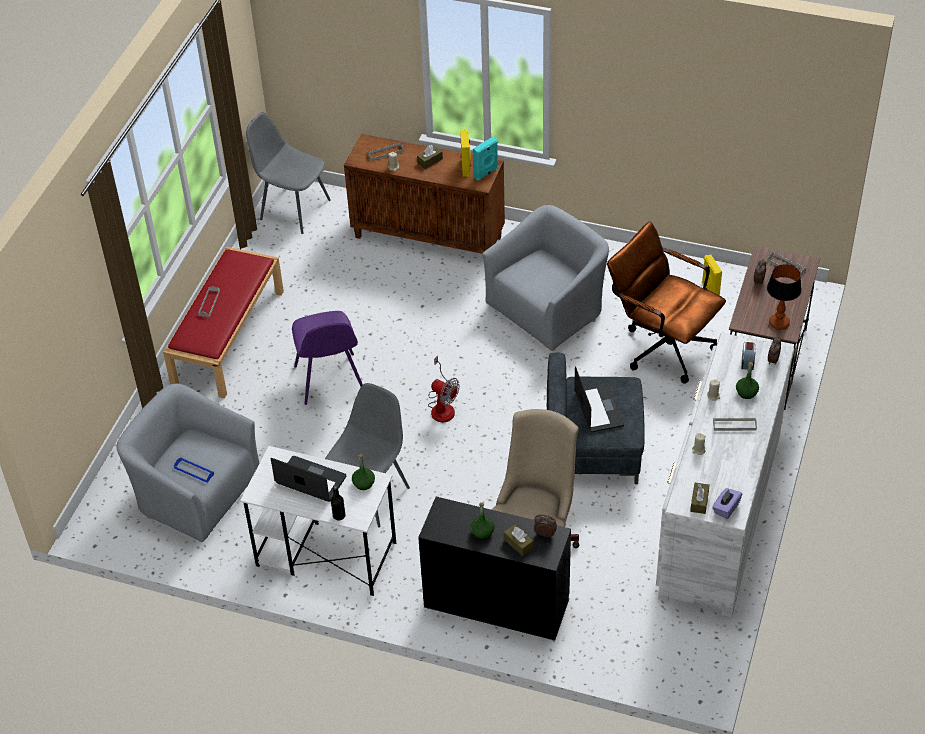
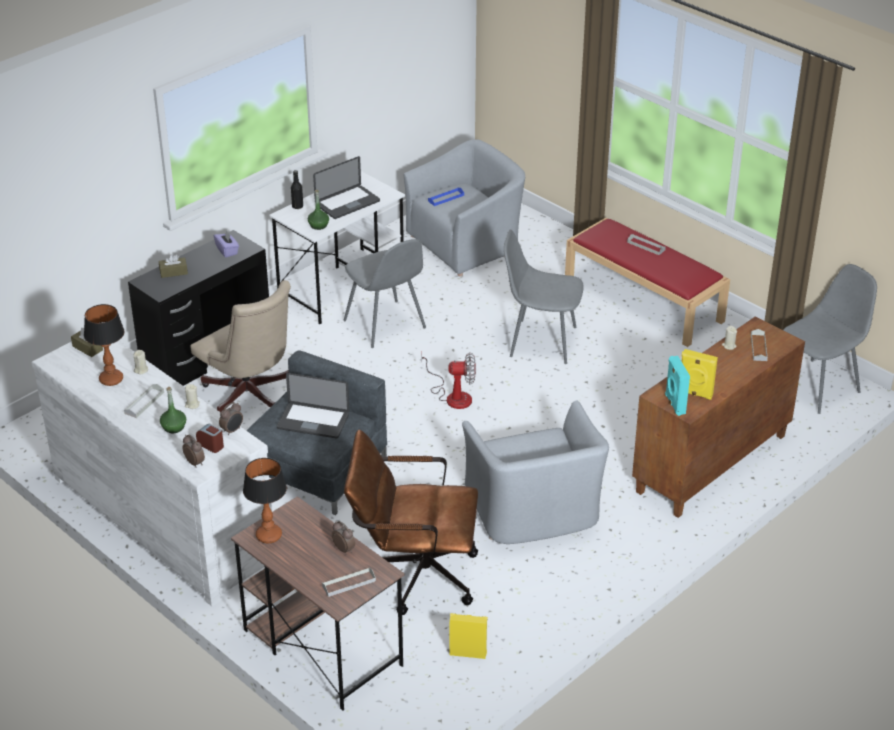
camera: 115 degrees right, 10 degrees down
purple chair [292,311,363,405] -> grey chair [504,229,584,364]
brown tissue box [417,145,443,169] -> none
fan [428,355,460,422] -> fan turned 150 degrees counterclockwise [422,352,476,409]
green bottle [470,502,494,539] -> none
alarm clock [534,514,557,538] -> alarm clock moved to [219,402,243,436]
brown office chair [607,221,726,384] -> brown office chair turned 150 degrees counterclockwise [344,429,478,615]
purple tissue box [712,488,742,519] -> purple tissue box moved to [214,230,239,258]
none -> table lamp [84,304,125,386]

